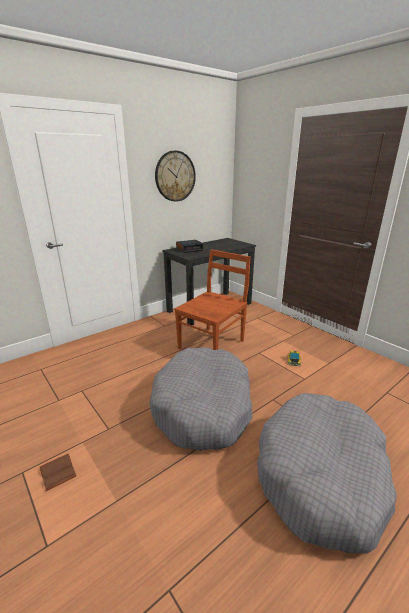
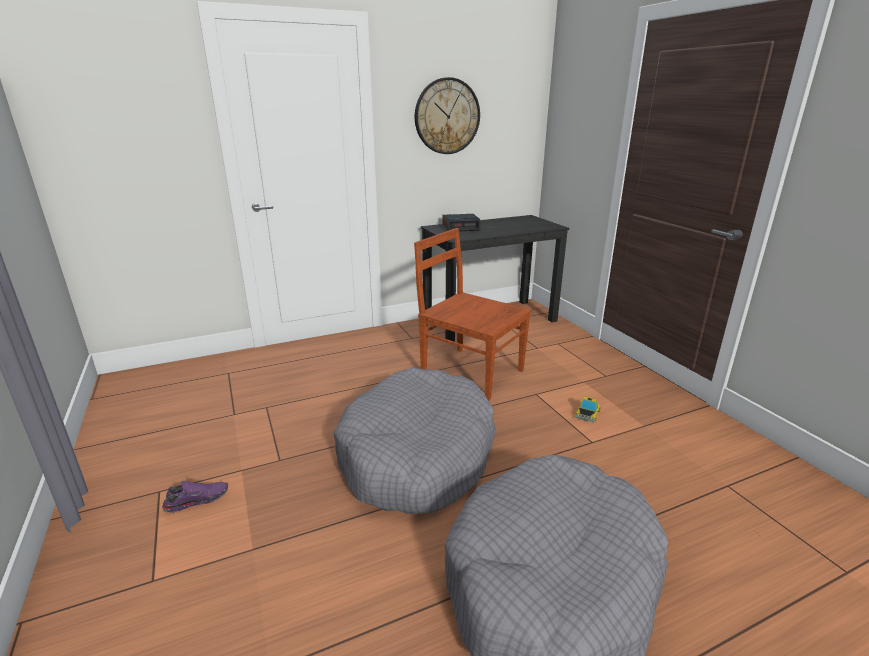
camera: 15 degrees right, 0 degrees up
brown book [40,454,77,491] -> purple shoe [162,481,228,513]
brown chair [174,249,251,350] -> brown chair turned 105 degrees counterclockwise [414,228,532,400]

